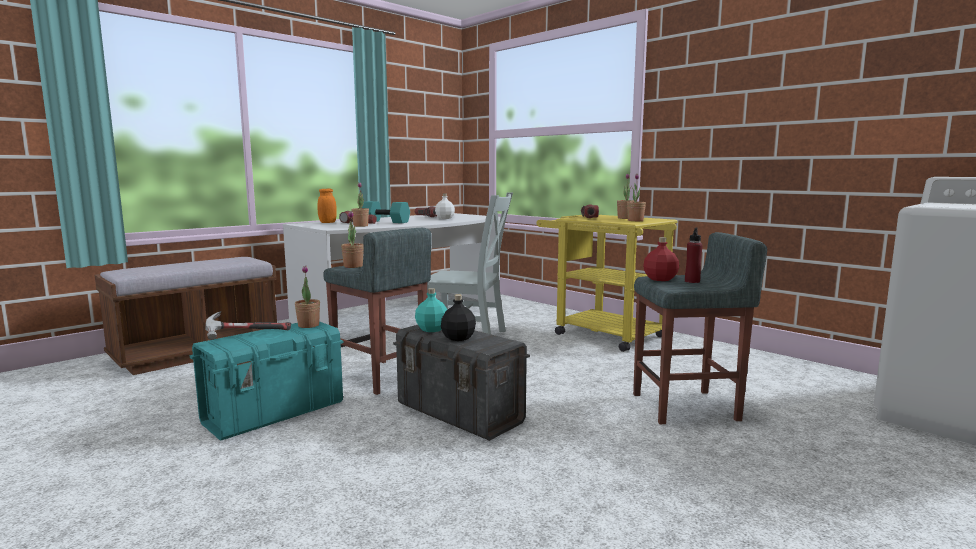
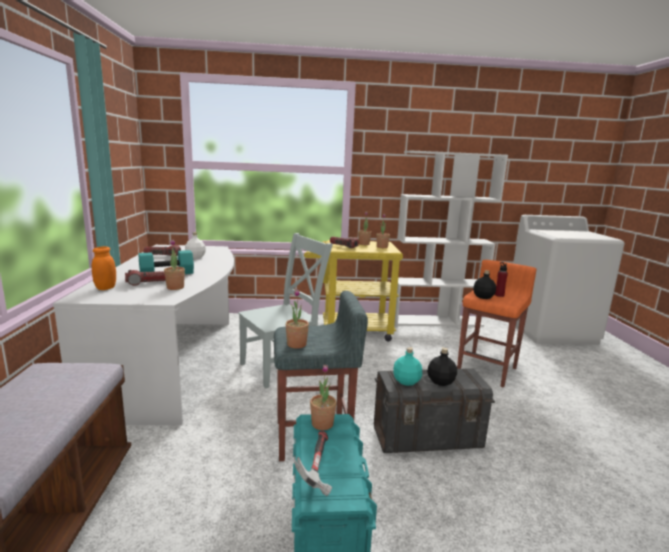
camera: 50 degrees left, 5 degrees up
grey stool [633,232,767,424] -> orange stool [457,260,537,388]
red bottle [643,237,679,281] -> black bottle [473,270,496,299]
none -> white bookcase [395,150,508,327]

